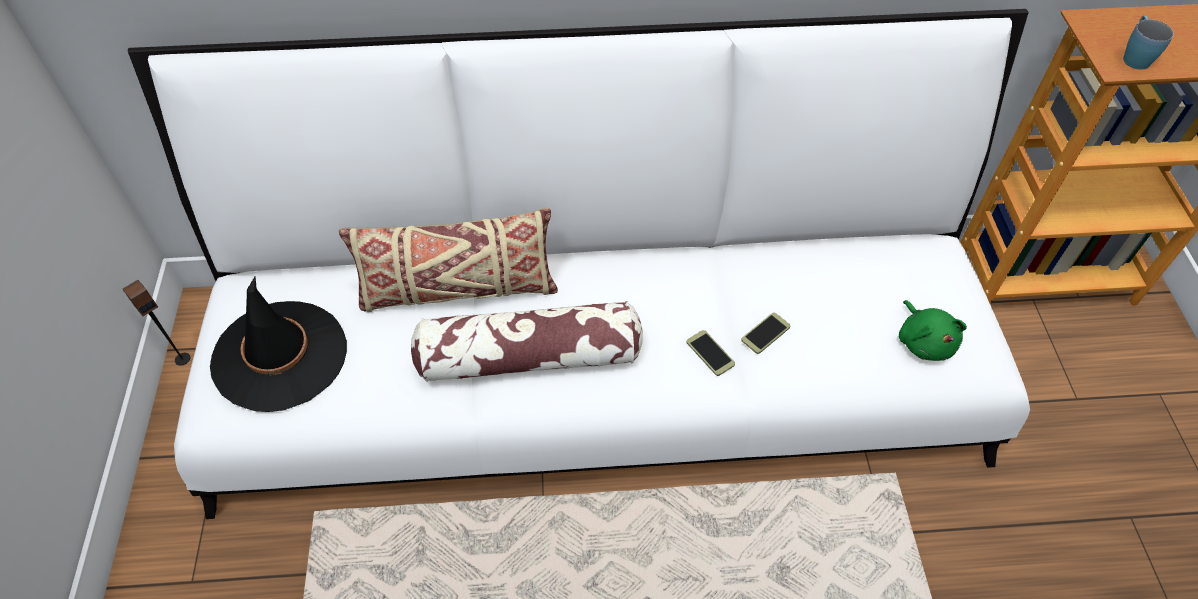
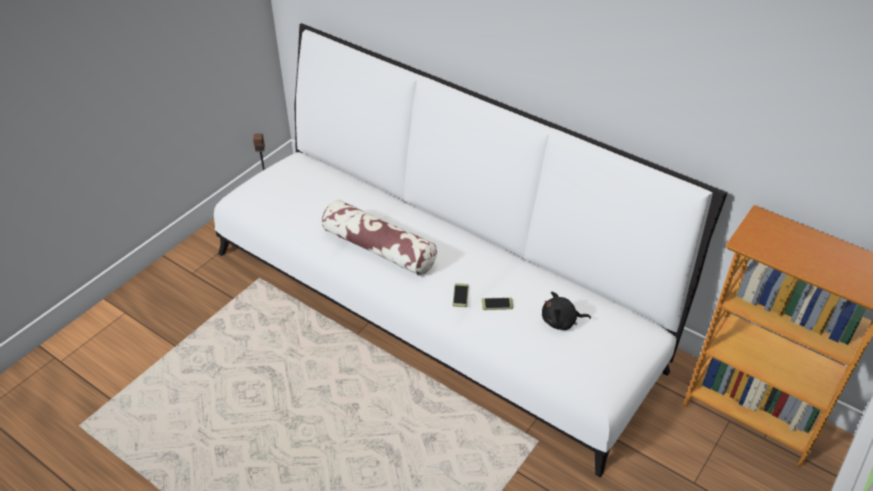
camera: 40 degrees right, 10 degrees down
black hat [210,277,347,412] -> none
beige pillow [339,208,558,312] -> none
green plush toy [899,300,967,361] -> none
blue mug [1123,16,1174,70] -> none
none -> black plush toy [542,291,591,330]

